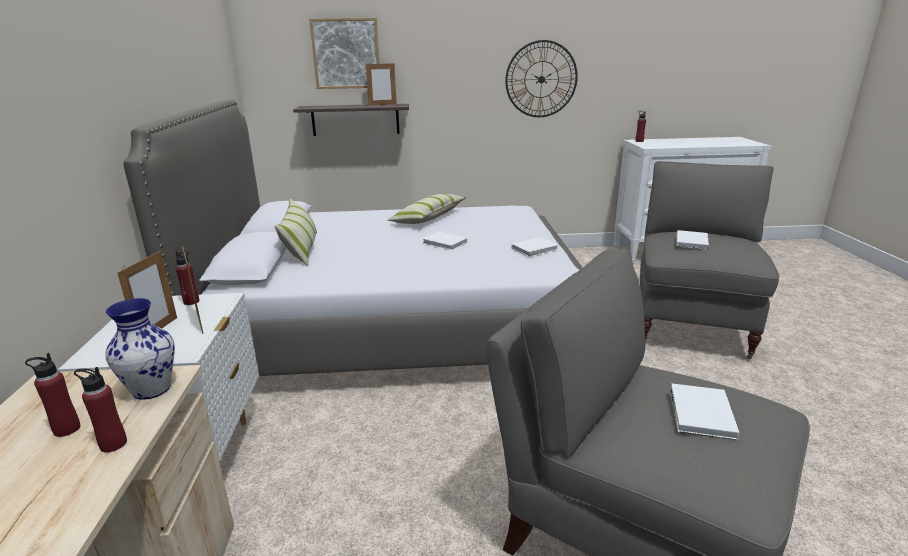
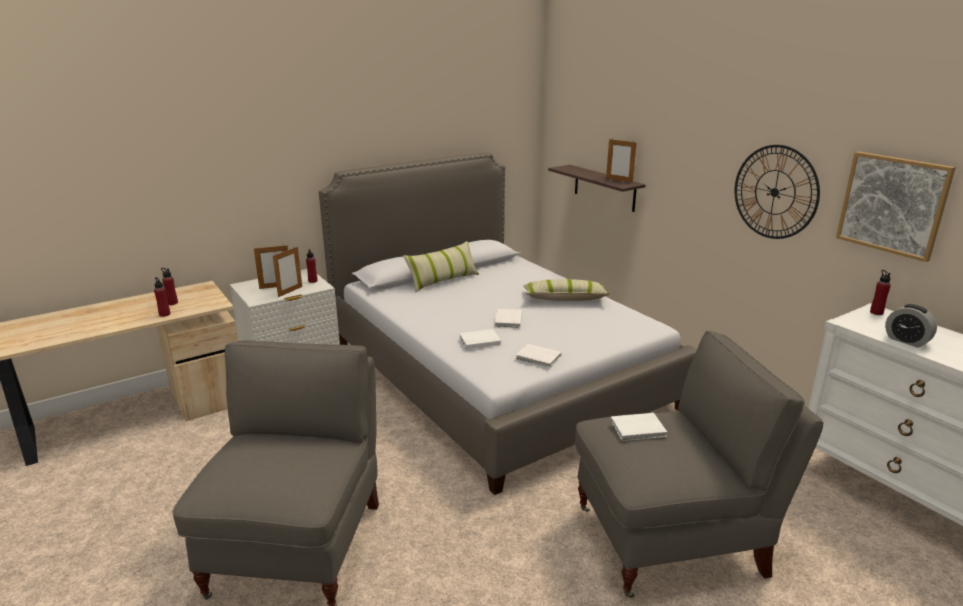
camera: 60 degrees right, 0 degrees up
vase [105,298,175,400] -> none
picture [309,18,379,89] -> picture moved to [836,152,955,262]
white book [670,383,739,440] -> white book moved to [459,329,501,349]
none -> alarm clock [885,304,937,348]

